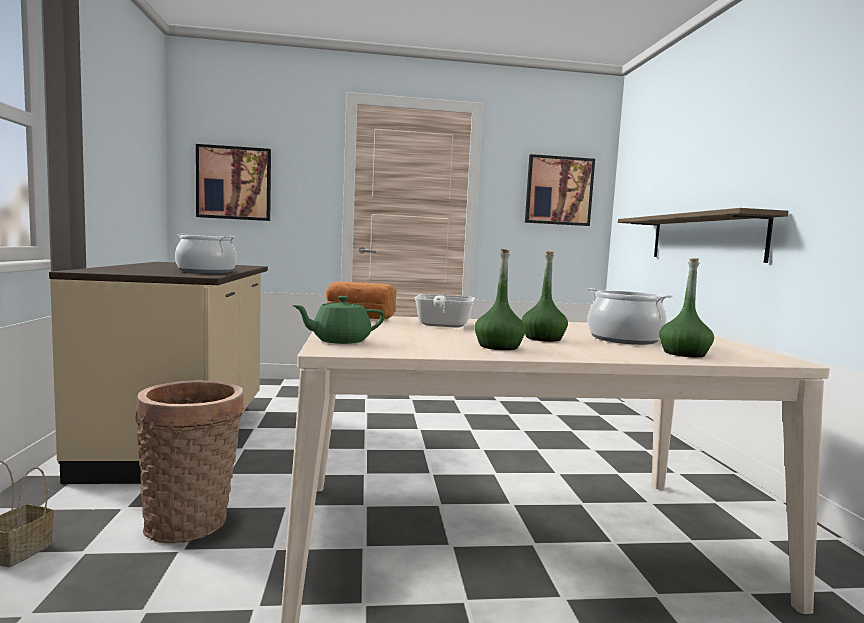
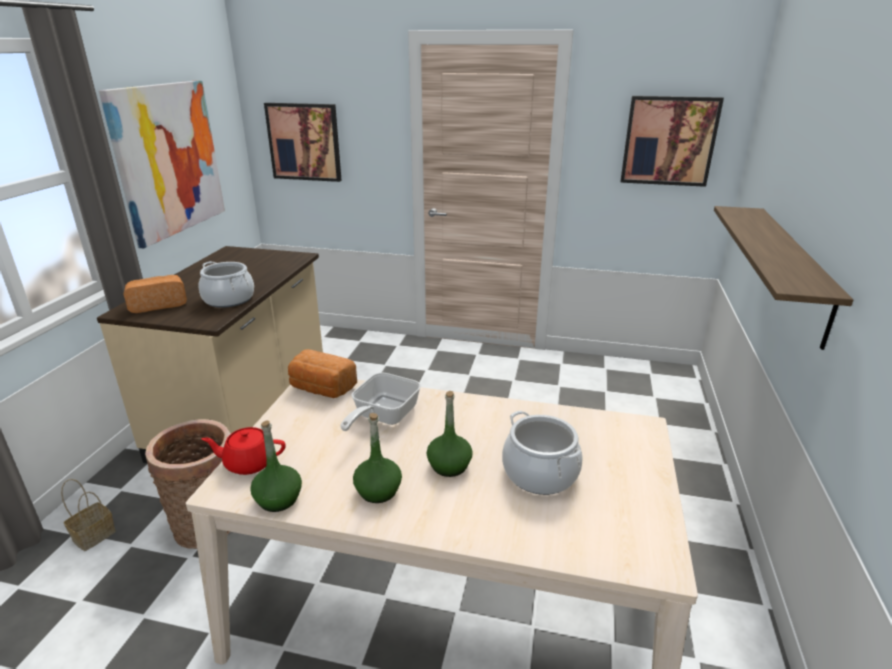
camera: 20 degrees right, 20 degrees up
green teapot [292,296,385,344] -> red teapot [201,427,286,475]
green bottle [659,258,714,358] -> green bottle moved to [250,420,302,512]
none -> picture [99,80,225,248]
none -> bread [123,275,187,313]

